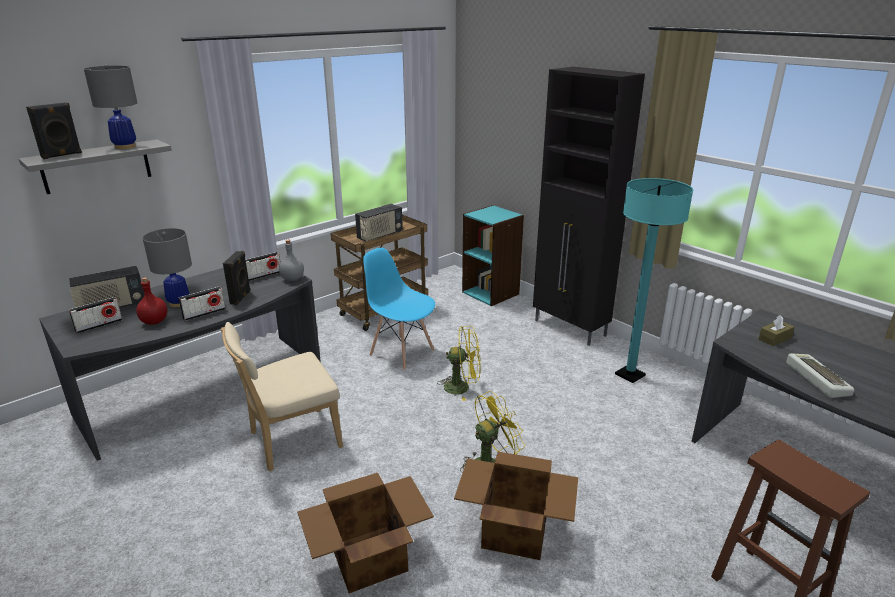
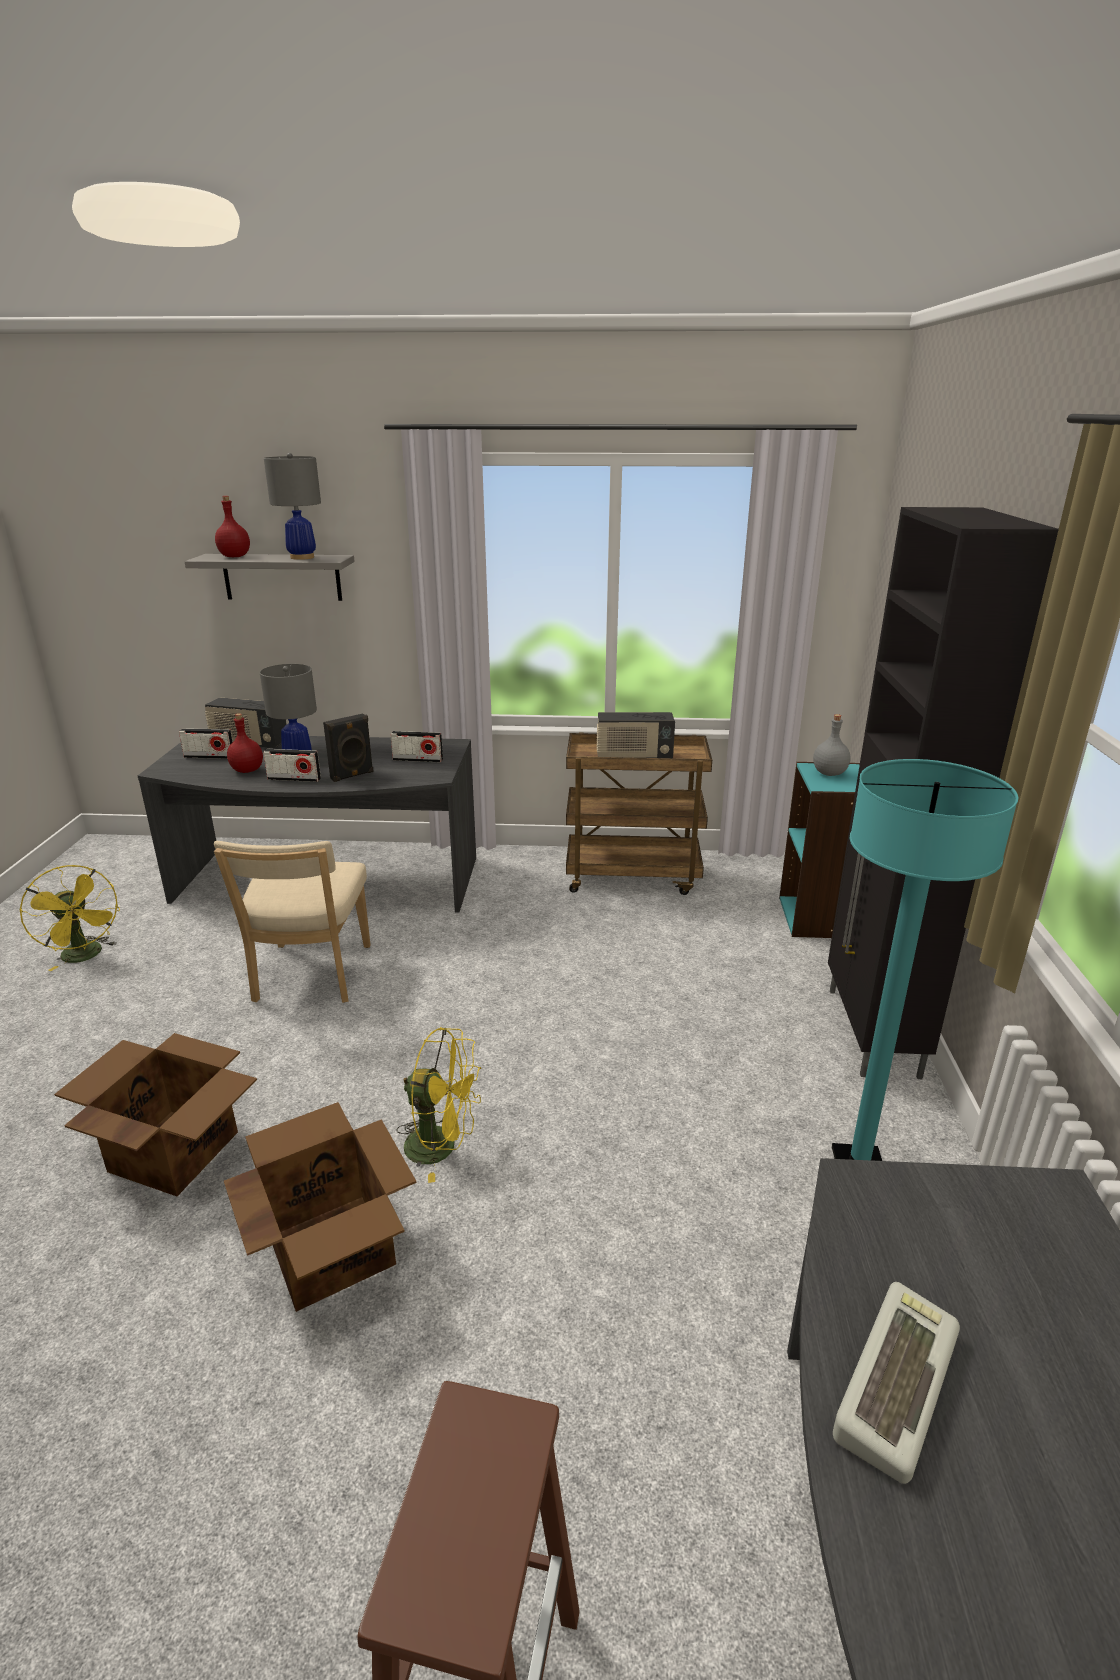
camera: 45 degrees right, 0 degrees up
black speaker [26,103,82,159] -> red bottle [215,496,250,557]
beige chair [221,322,343,471] -> beige chair turned 105 degrees counterclockwise [214,841,371,1003]
grey bottle [279,240,304,281] -> grey bottle moved to [813,714,851,776]
blue chair [363,248,435,371] -> none
yellow fan [437,326,481,401] -> yellow fan moved to [20,865,120,971]
brown tissue box [759,315,795,346] -> none

